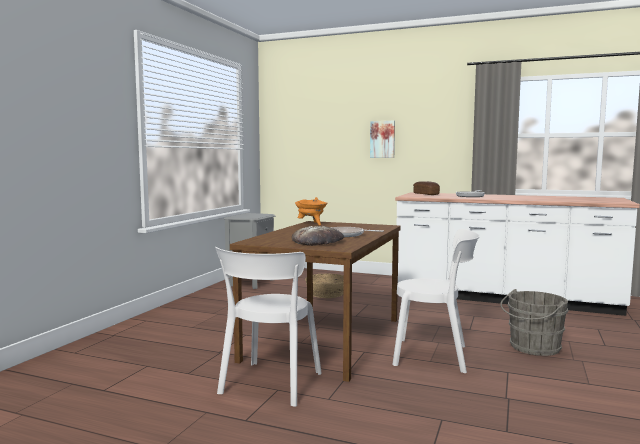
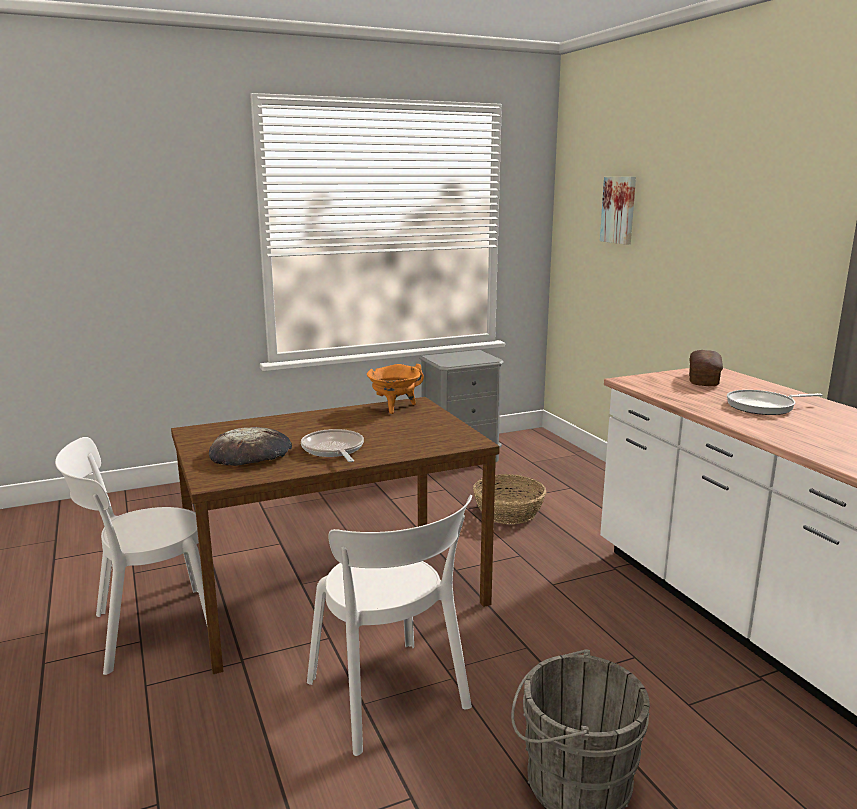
camera: 45 degrees right, 10 degrees up
picture [370,121,395,158] -> picture moved to [600,177,636,245]

